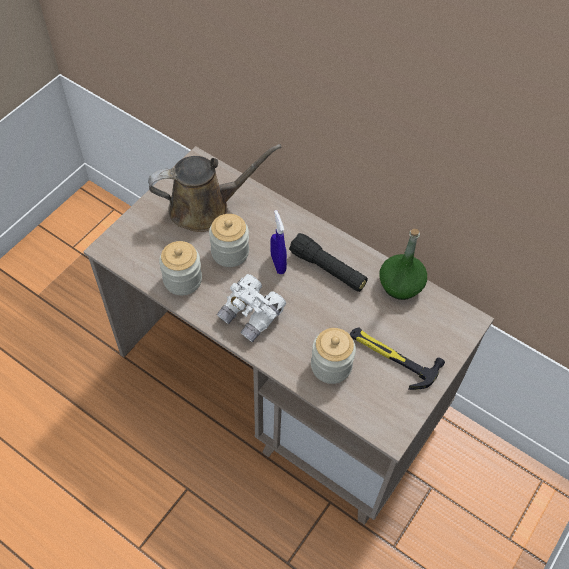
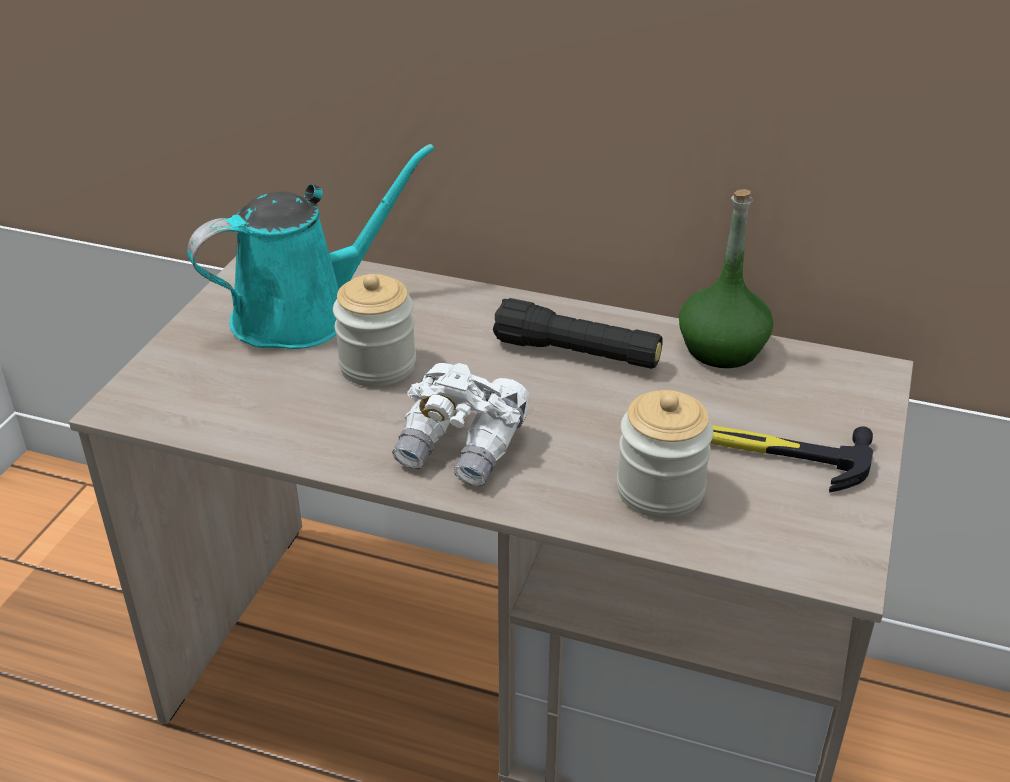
camera: 15 degrees left, 20 degrees down
brown watering can [148,144,282,232] -> turquoise watering can [187,144,435,349]
jar [159,241,202,295] -> none
blue spray bottle [270,210,287,274] -> none

